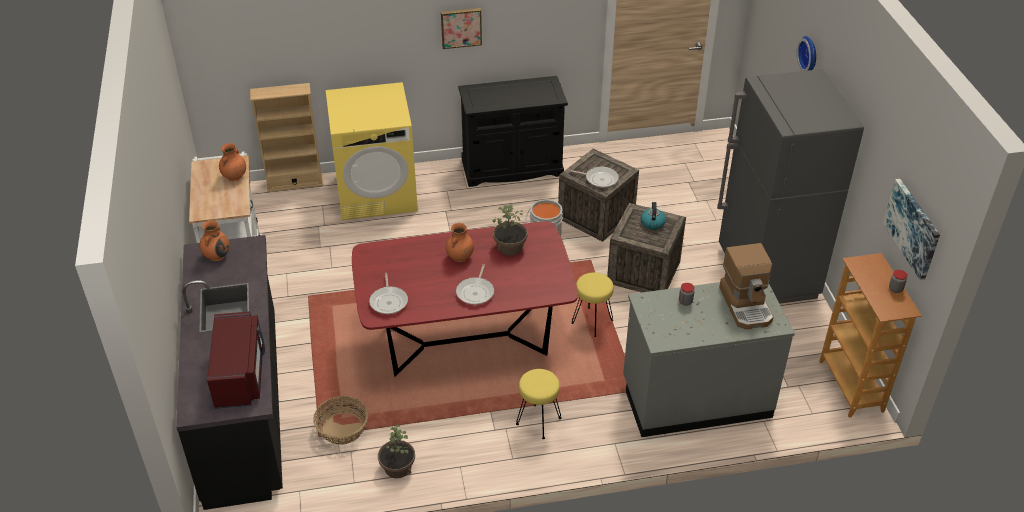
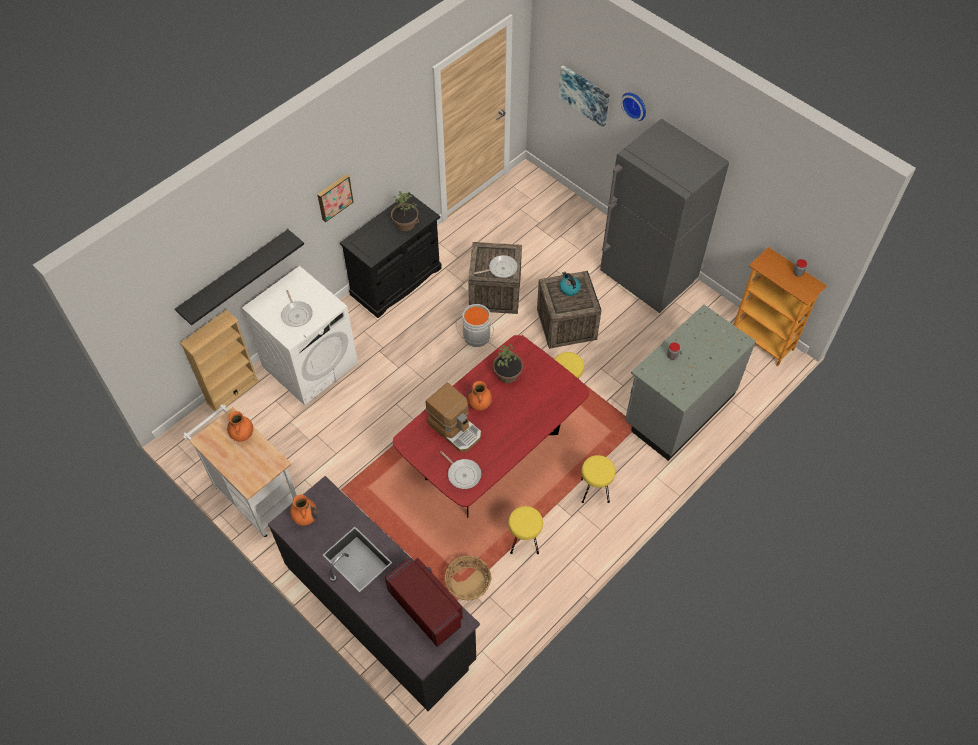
camera: 35 degrees left, 15 degrees up
yellow washing machine [326,82,418,220] -> white washing machine [242,266,358,405]
potted plant [378,424,415,478] -> potted plant moved to [391,191,419,231]
frying pan [456,264,494,305] -> frying pan moved to [281,290,313,327]
coffee machine [719,243,773,330] -> coffee machine moved to [426,383,481,452]
picture [883,179,940,280] -> picture moved to [558,65,609,127]
none -> black shelf [175,229,304,325]
none -> yellow stool [508,506,543,554]

